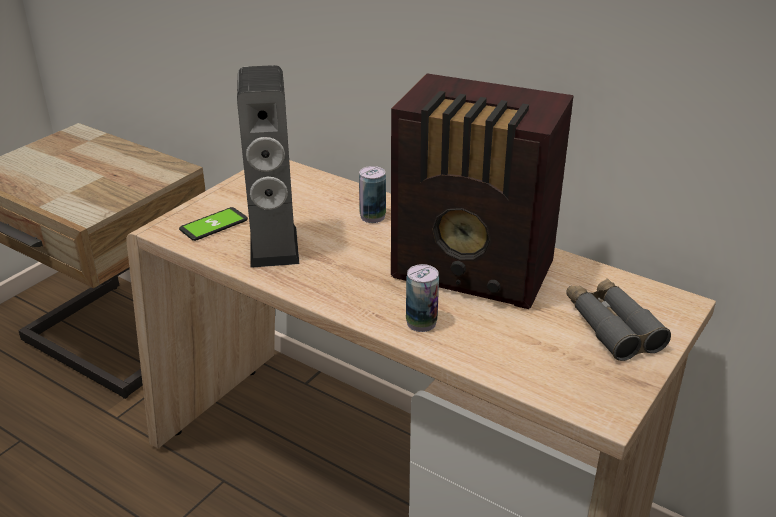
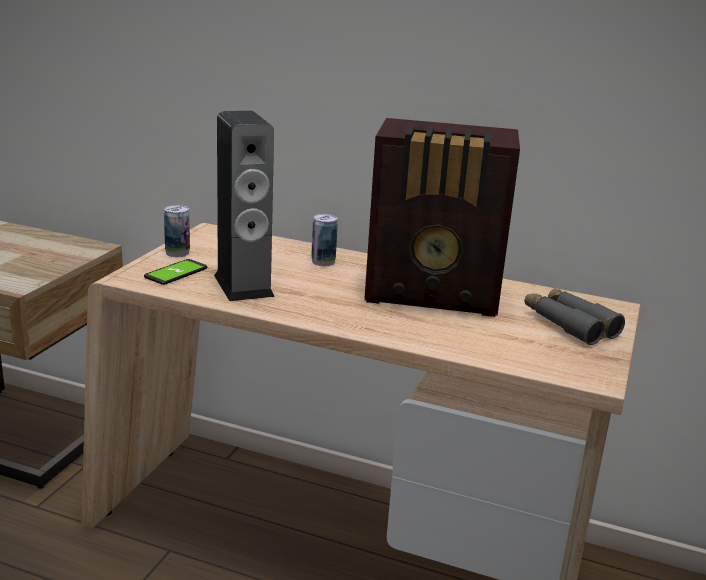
camera: 15 degrees left, 10 degrees down
can [406,264,439,332] -> can moved to [164,205,190,257]

